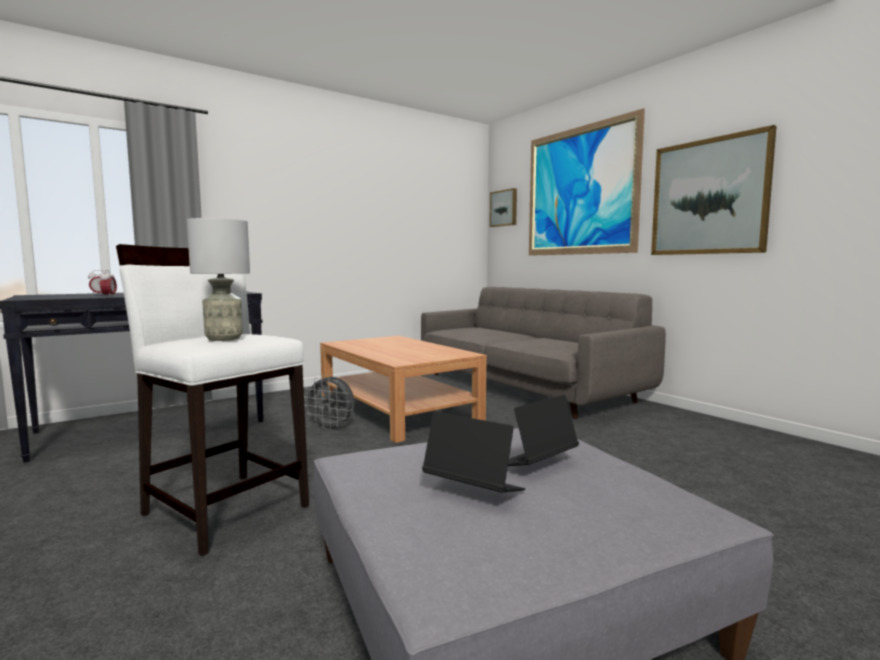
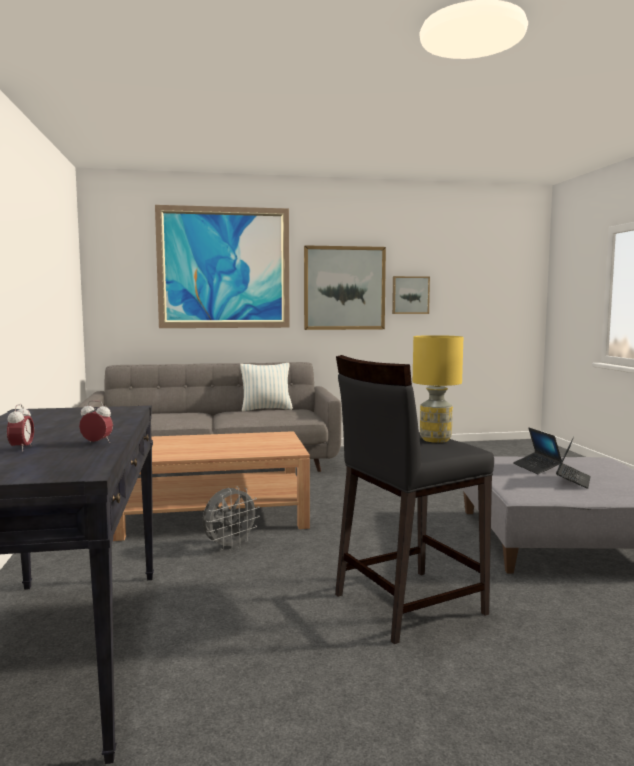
camera: 65 degrees left, 0 degrees up
white stool [116,244,309,556] -> black stool [335,355,494,644]
grey table lamp [187,218,250,341] -> yellow table lamp [413,335,463,443]
laptop [422,412,525,492] -> laptop turned 150 degrees clockwise [556,437,591,489]
picture [490,188,517,227] -> picture moved to [392,276,430,314]
none -> pillow [240,363,293,411]

